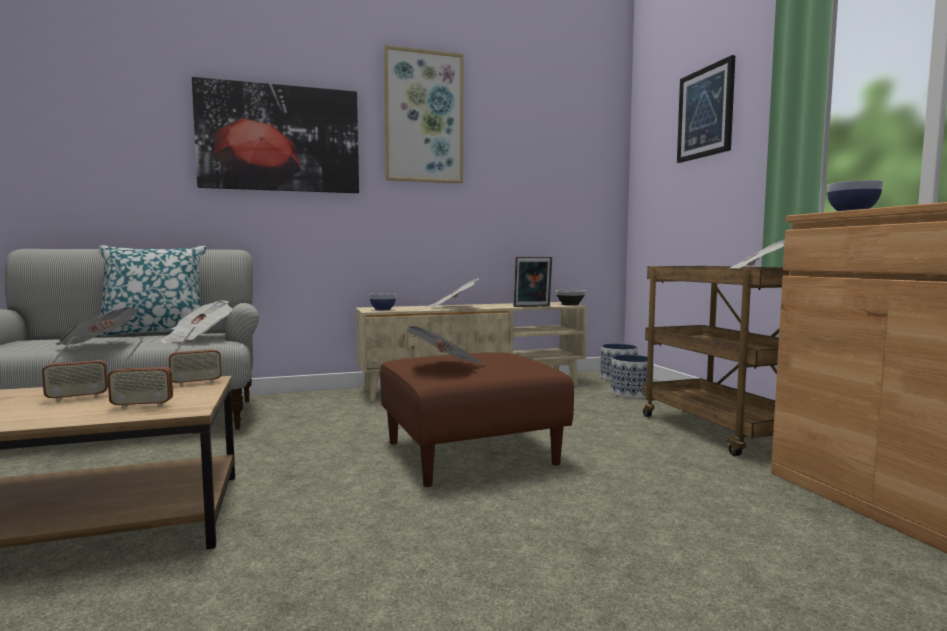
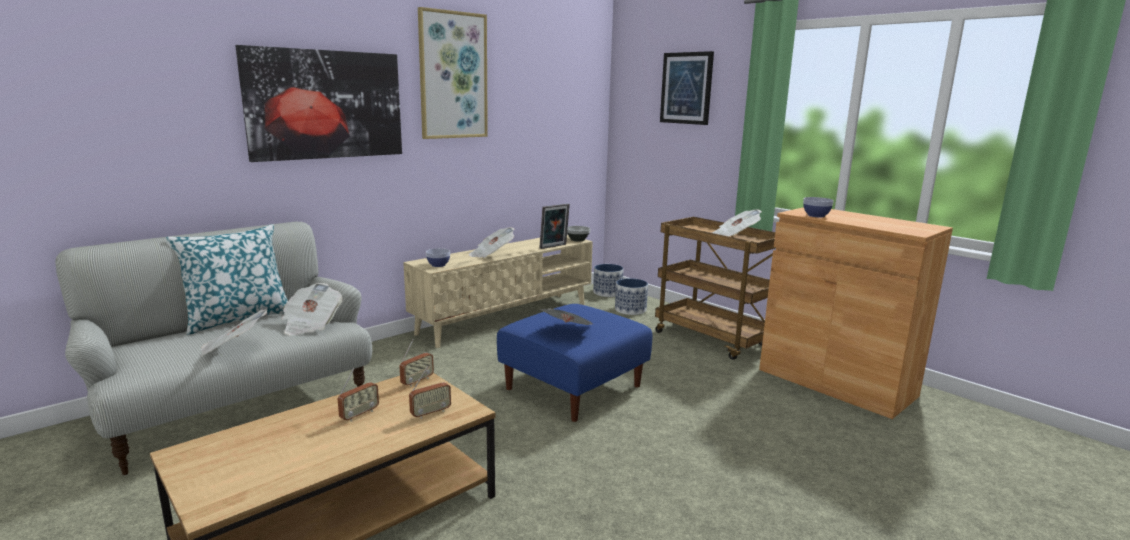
camera: 25 degrees left, 10 degrees up
brown ottoman [380,352,574,487] -> blue ottoman [497,304,652,422]

